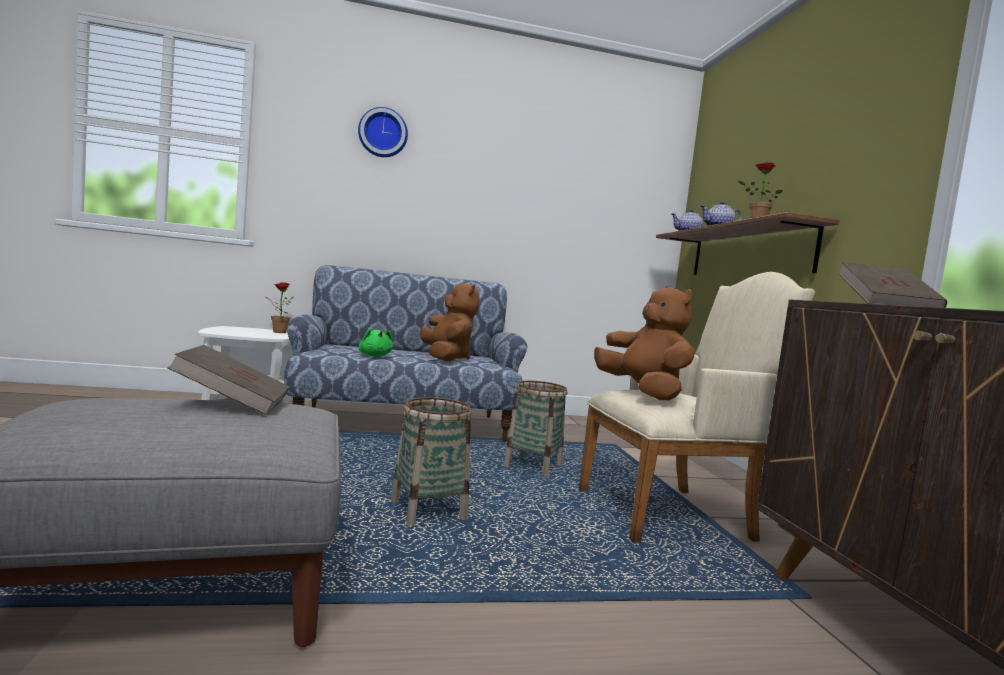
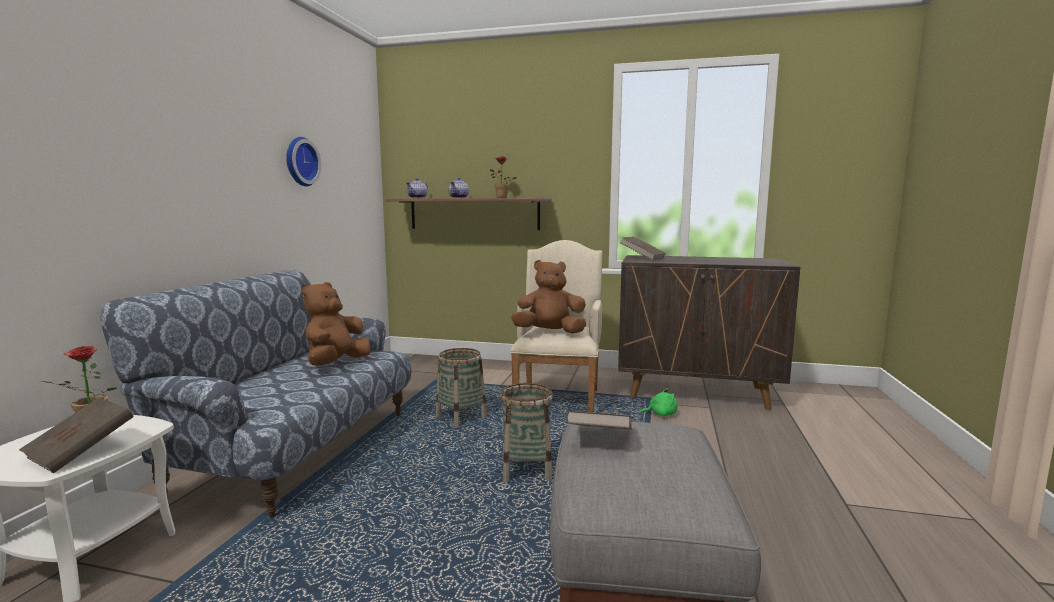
camera: 65 degrees left, 5 degrees up
wall clock [358,107,408,157] -> wall clock moved to [286,137,321,186]
green plush toy [358,328,392,357] -> green plush toy moved to [639,388,678,416]
brown plush toy [420,283,480,361] -> brown plush toy turned 75 degrees counterclockwise [301,282,371,366]
none -> brown book [19,397,134,473]

